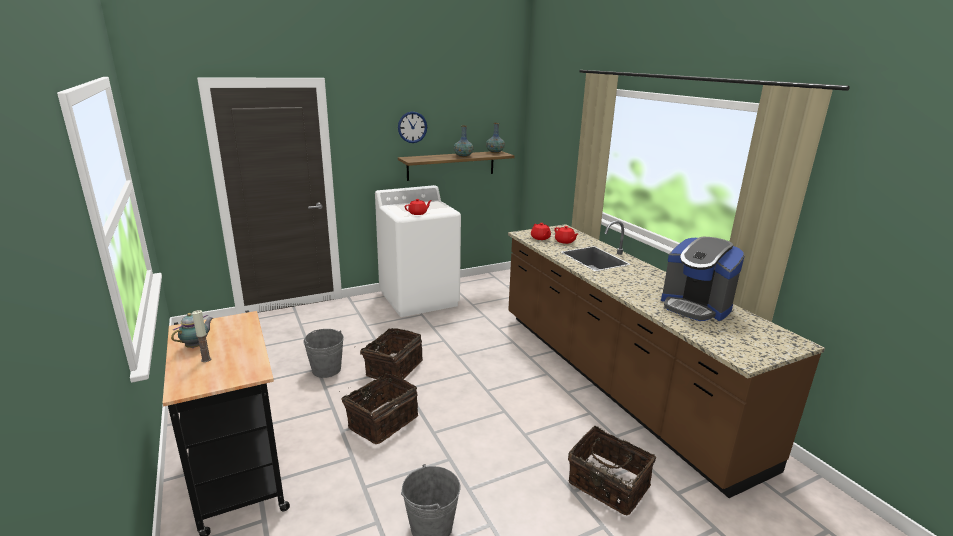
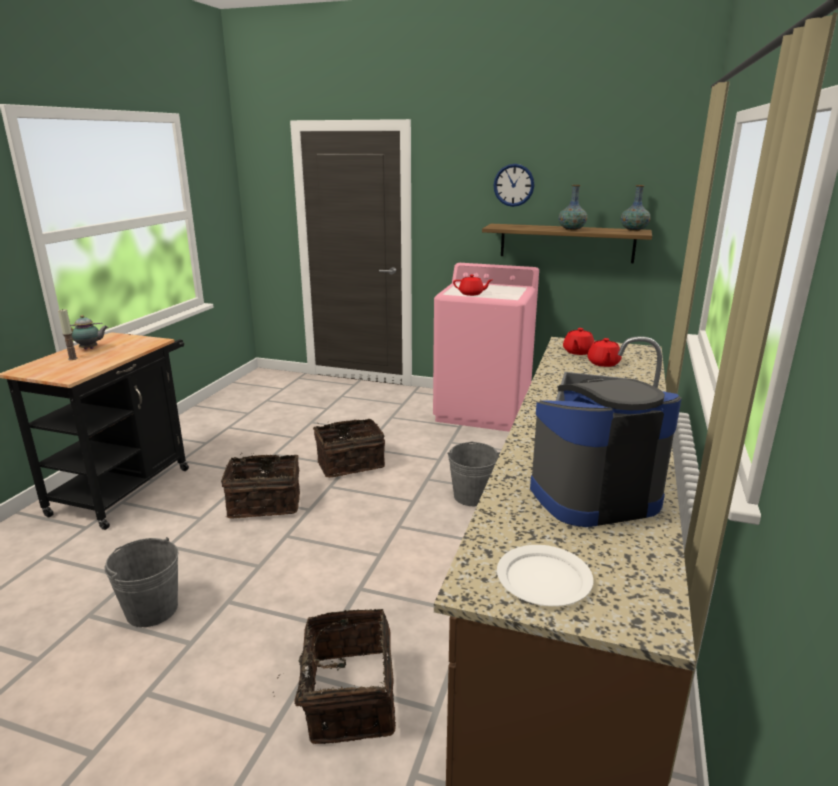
camera: 45 degrees right, 0 degrees up
grey bucket [303,329,344,378] -> grey bucket moved to [447,442,500,506]
white washing machine [375,185,461,317] -> pink washing machine [433,263,539,432]
coffee machine [661,237,745,321] -> coffee machine turned 75 degrees clockwise [530,378,682,527]
none -> white plate [497,545,593,606]

